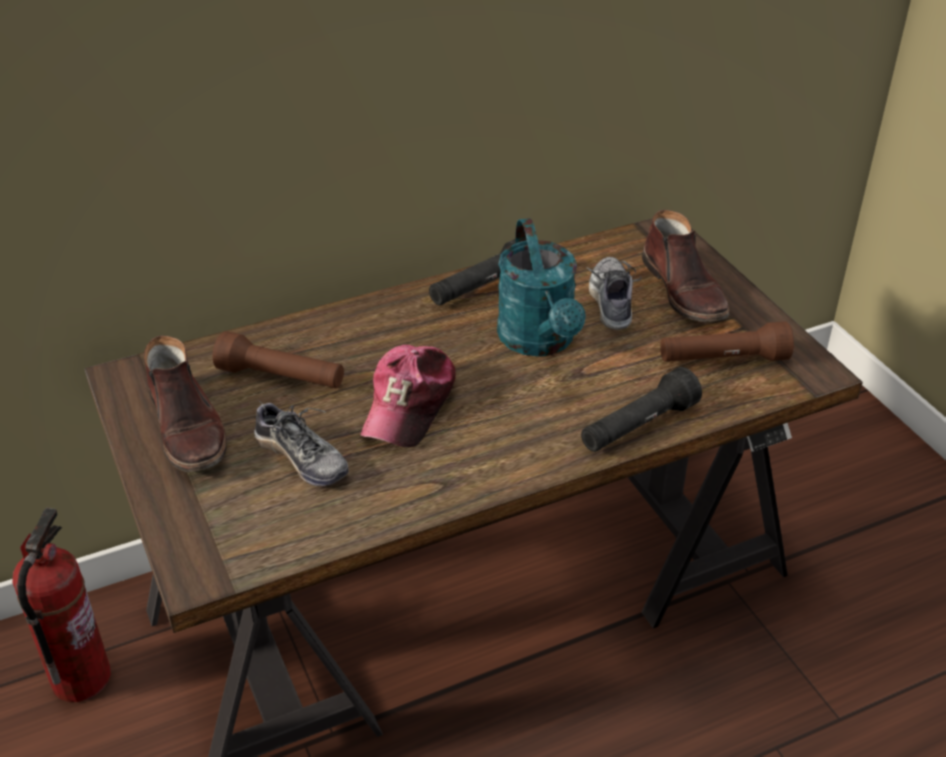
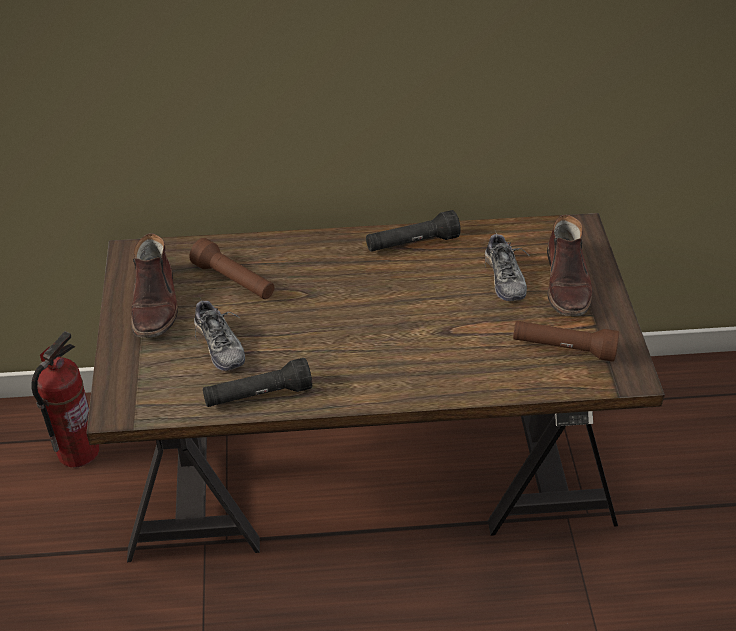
camera: 20 degrees right, 5 degrees up
cap [360,345,456,447] -> none
turquoise watering can [497,218,586,357] -> none
black flashlight [581,367,702,452] -> black flashlight moved to [203,358,312,407]
shoe [586,257,641,330] -> shoe turned 150 degrees clockwise [485,230,530,301]

